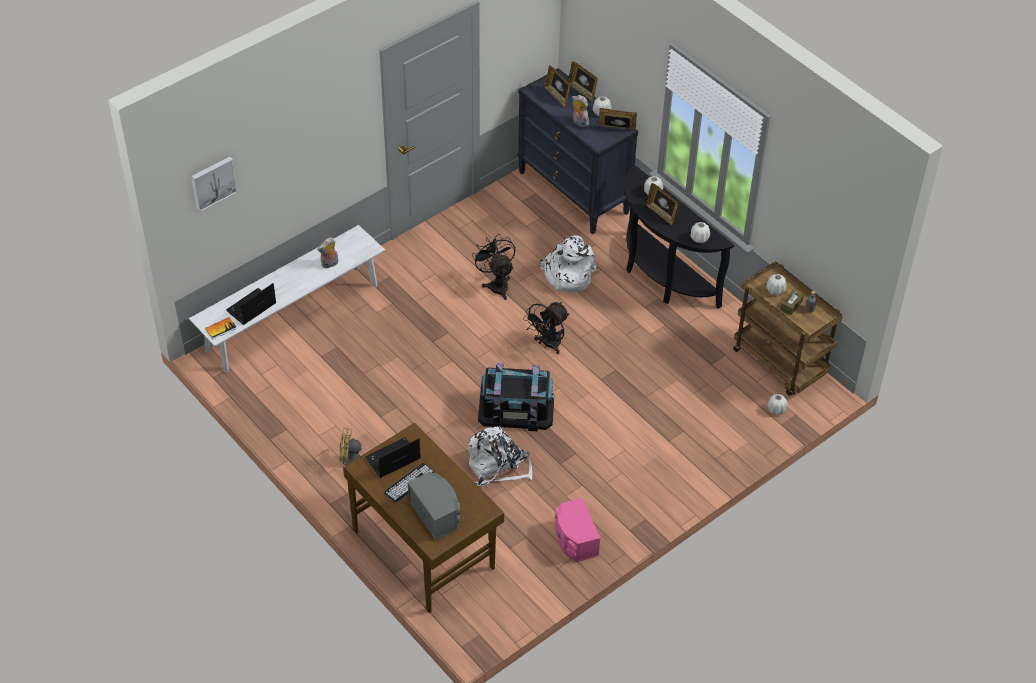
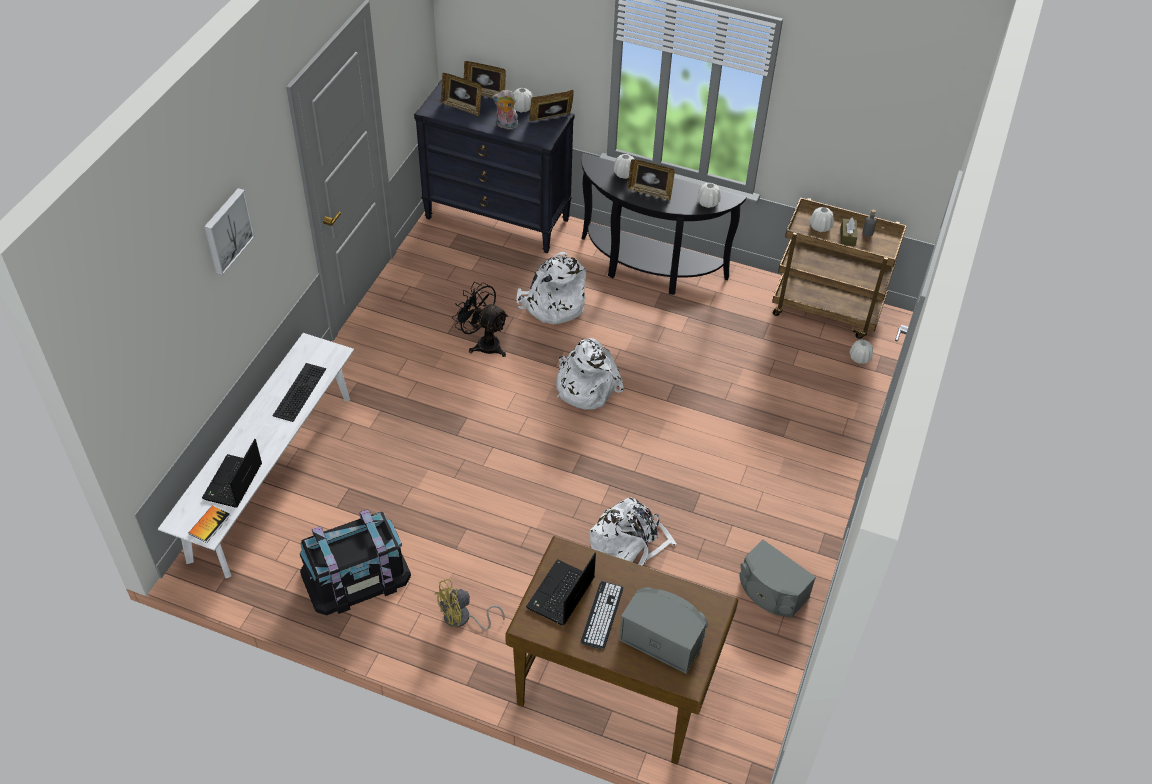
camera: 30 degrees left, 0 degrees up
picture [191,157,238,212] -> picture moved to [204,188,255,275]
plush toy [317,237,338,268] -> keyboard [272,363,326,422]
black storage box [478,363,554,431] -> black storage box moved to [300,509,411,615]
black fan [523,302,569,354] -> white backpack [556,338,624,410]
pink speaker [555,498,600,562] -> grey speaker [739,540,816,617]

